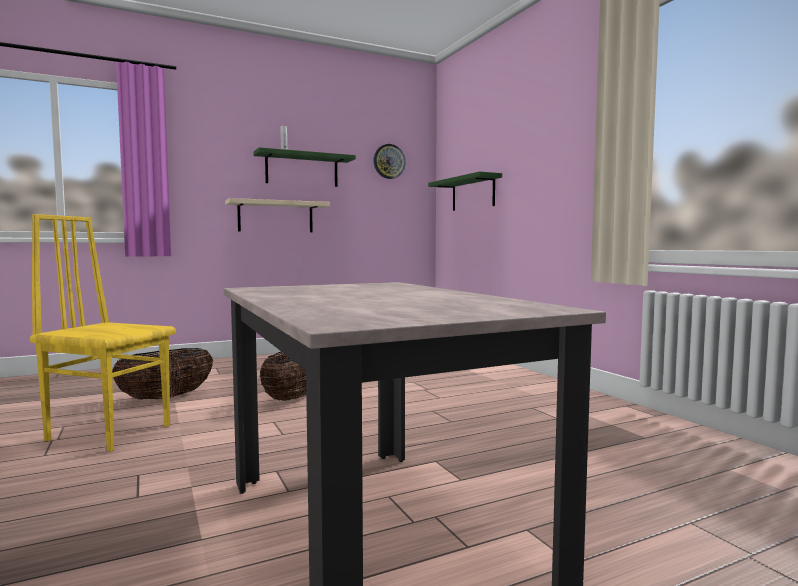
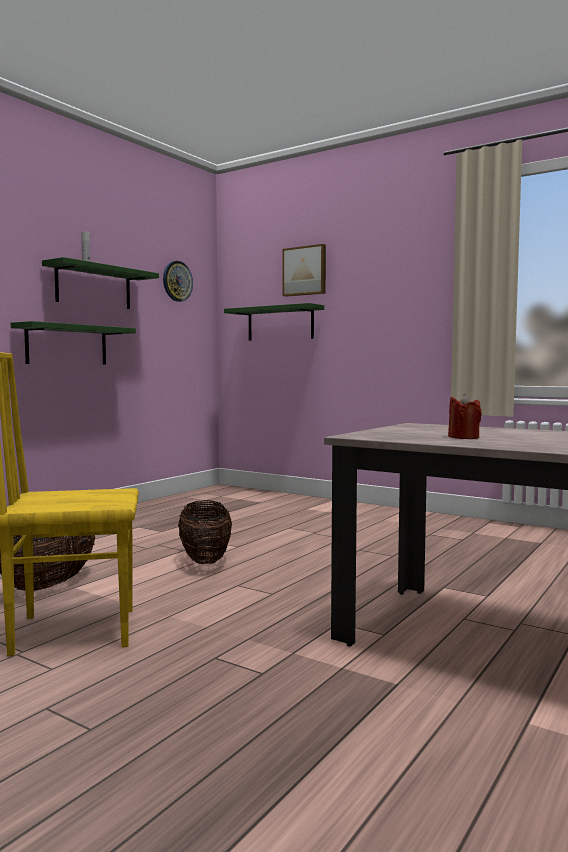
camera: 30 degrees left, 0 degrees up
beige shelf [225,198,330,232] -> green shelf [11,321,136,364]
none -> picture [283,244,326,297]
none -> red candle [448,394,482,439]

